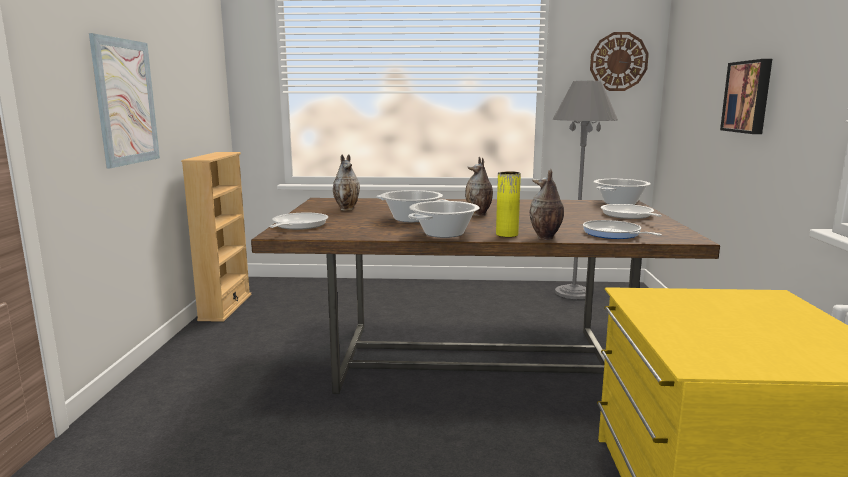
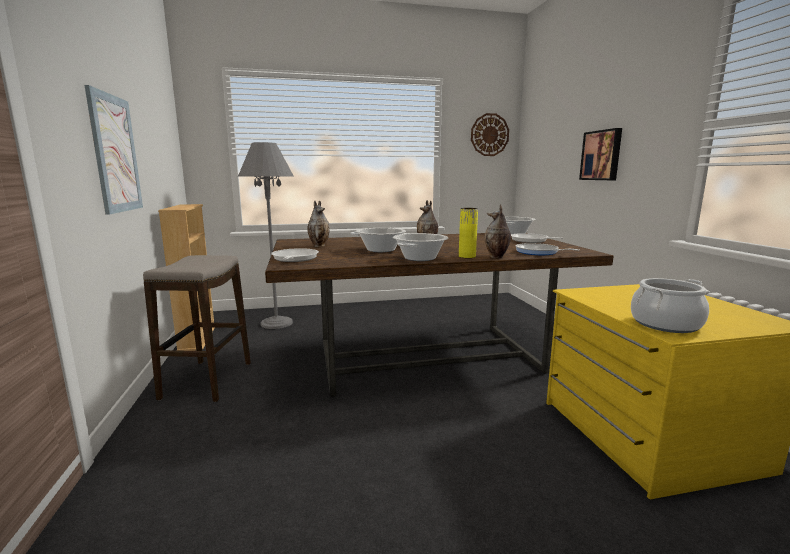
camera: 15 degrees left, 0 degrees up
grey floor lamp [553,81,618,299] -> grey floor lamp moved to [238,142,294,329]
none -> stool [143,255,251,402]
none -> cooking pot [631,278,709,333]

